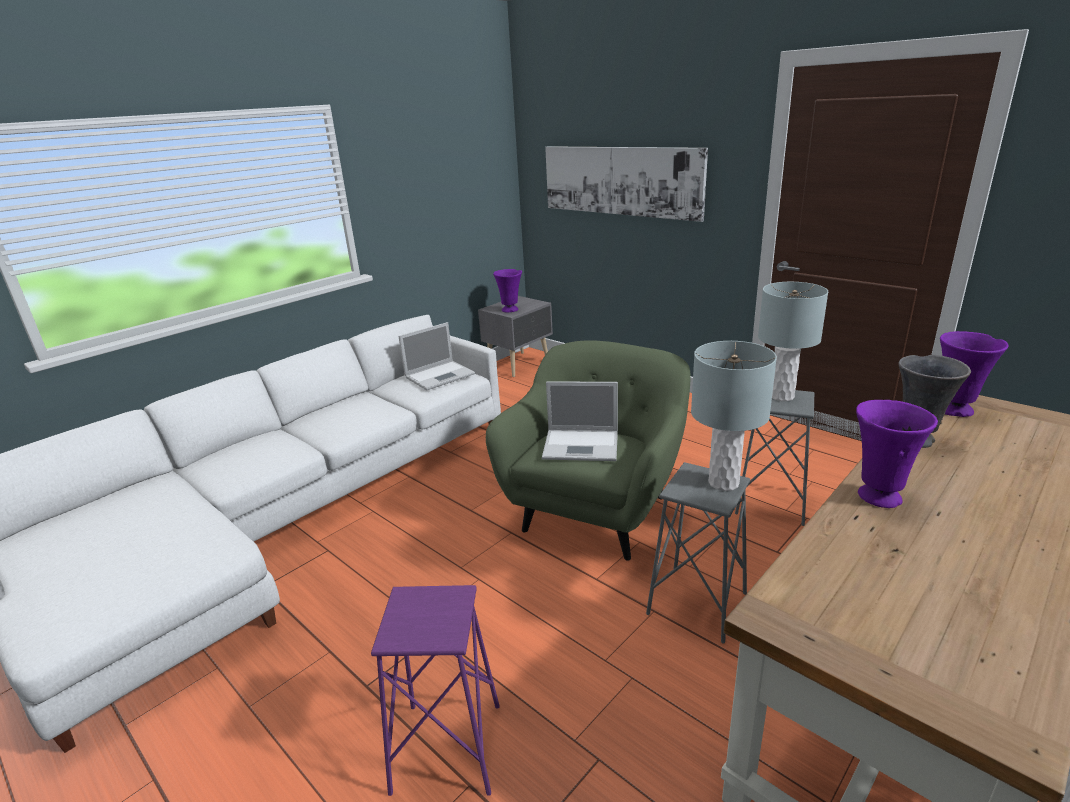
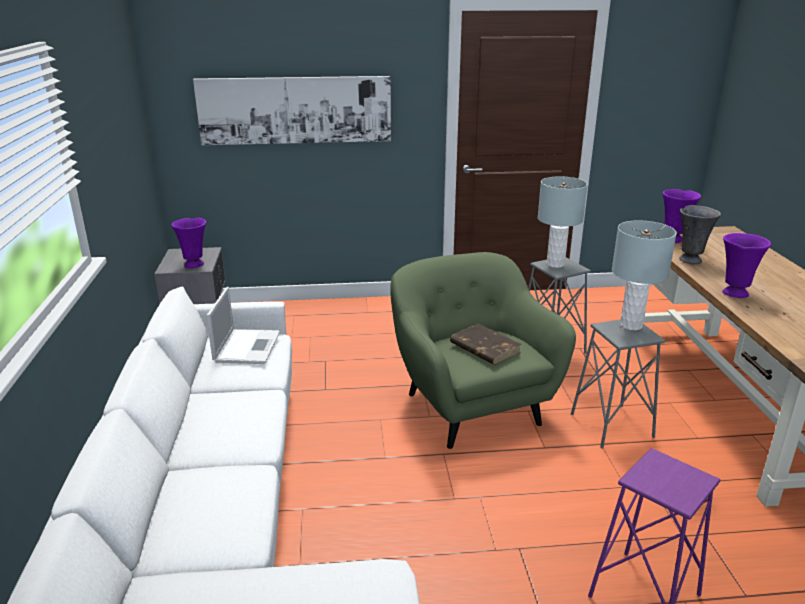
camera: 50 degrees left, 0 degrees up
laptop [542,381,618,461] -> brown book [450,324,522,365]

